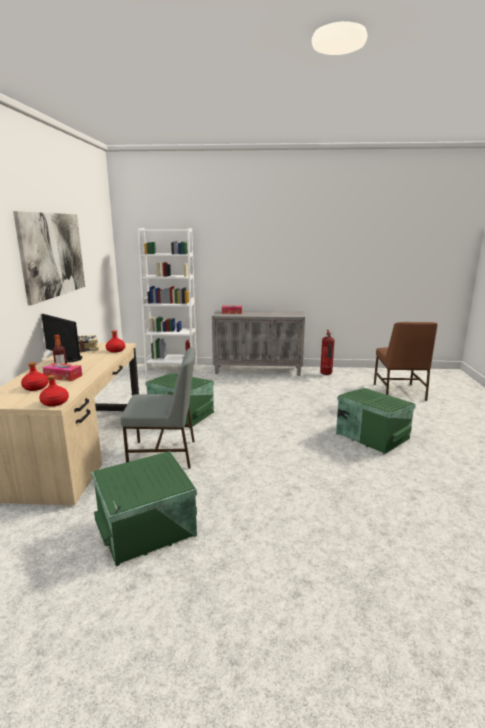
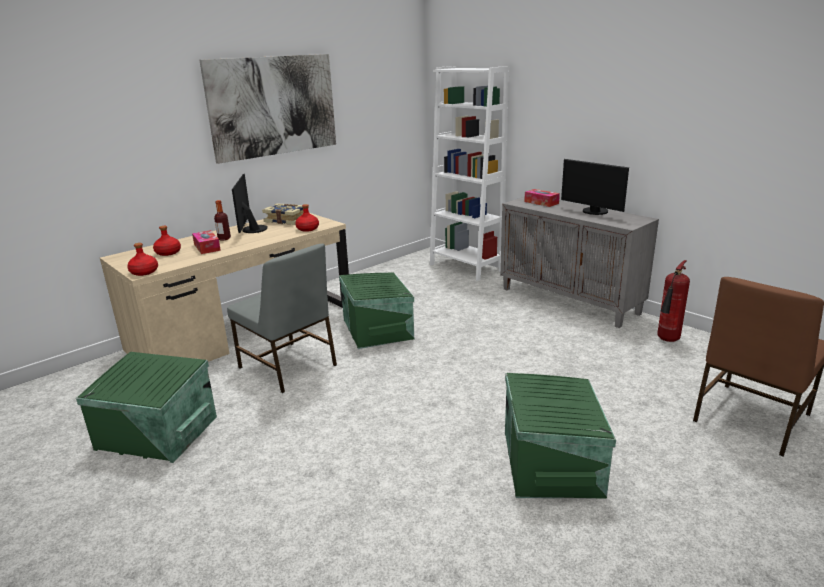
camera: 45 degrees right, 5 degrees up
none -> monitor [561,159,629,215]

